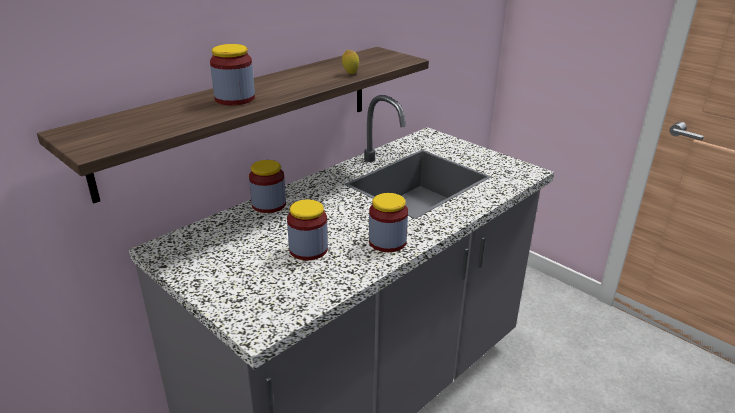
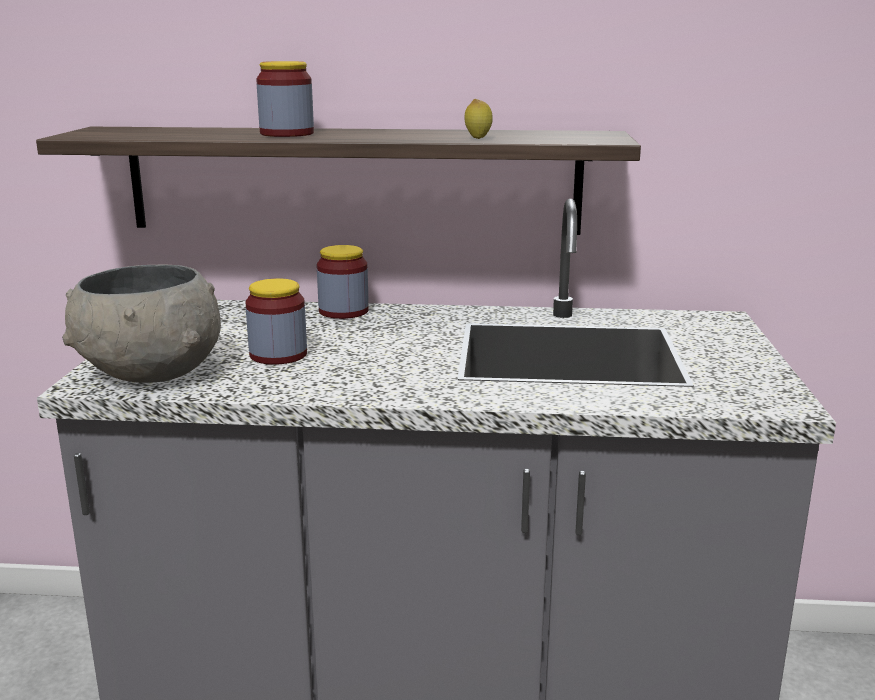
camera: 50 degrees right, 10 degrees down
jar [369,193,408,252] -> none
none -> grey bowl [62,264,221,383]

